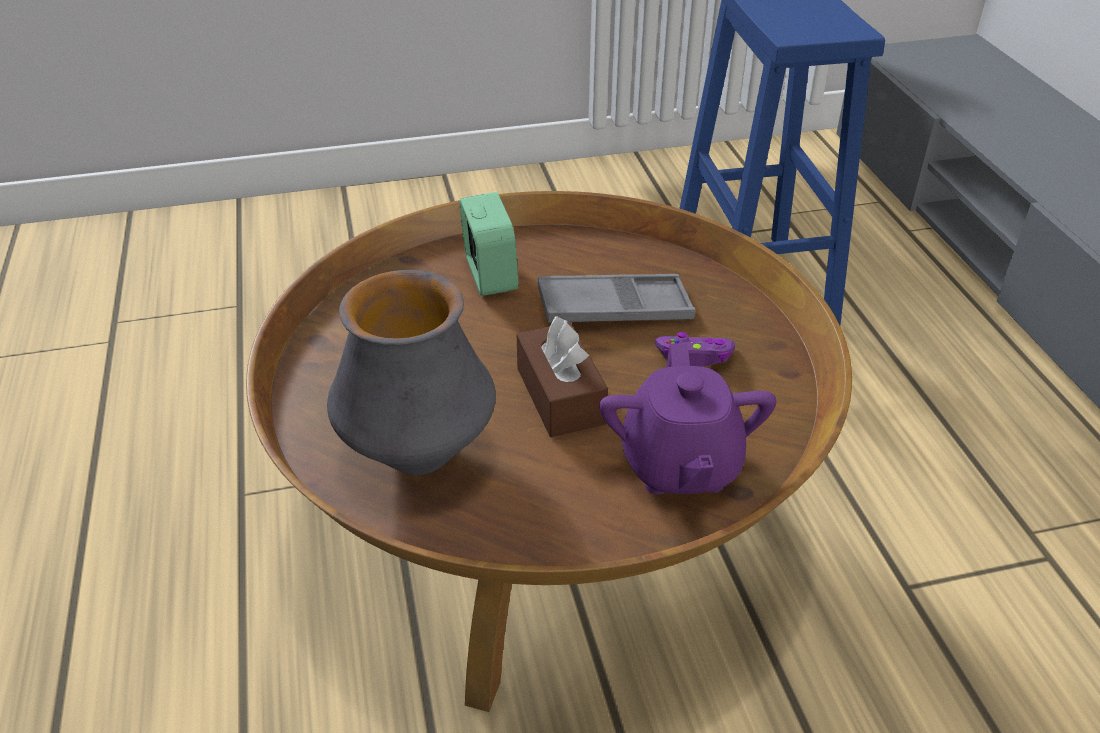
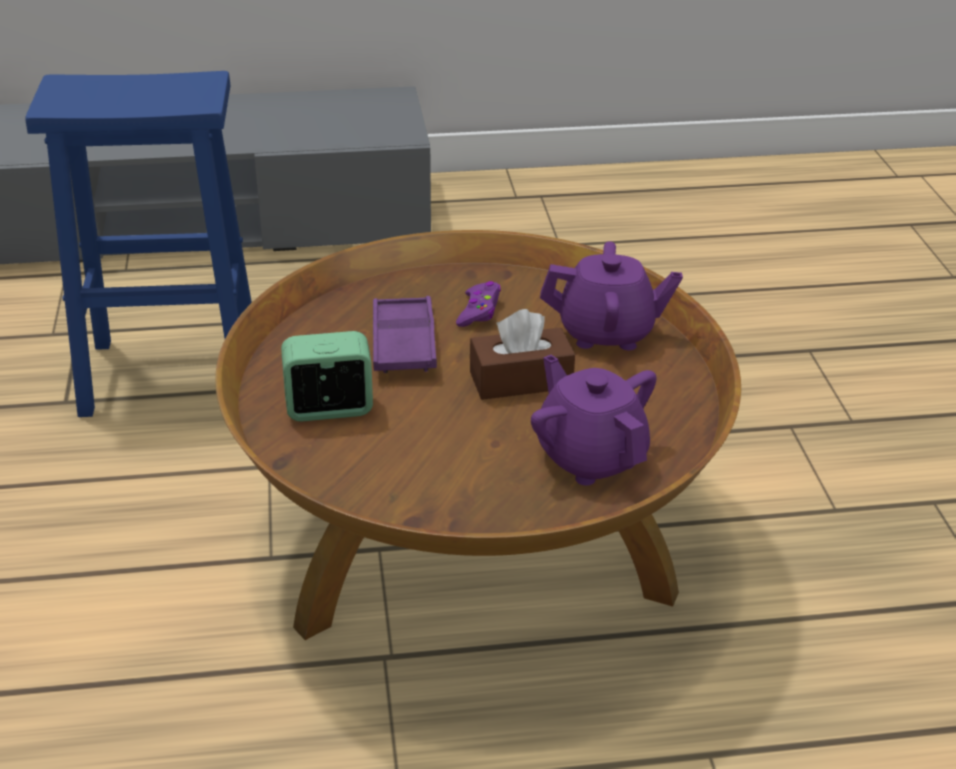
camera: 85 degrees left, 5 degrees down
vase [327,270,496,475] -> purple teapot [531,355,657,486]
grey tray [537,274,696,322] -> purple tray [373,296,437,373]

